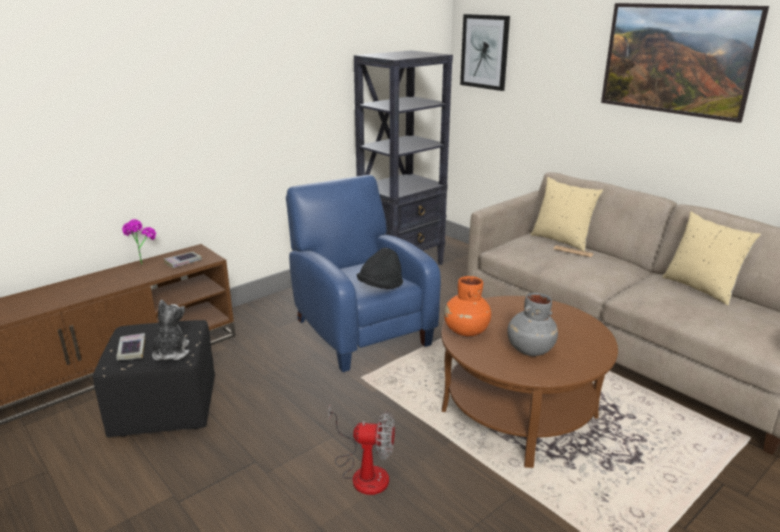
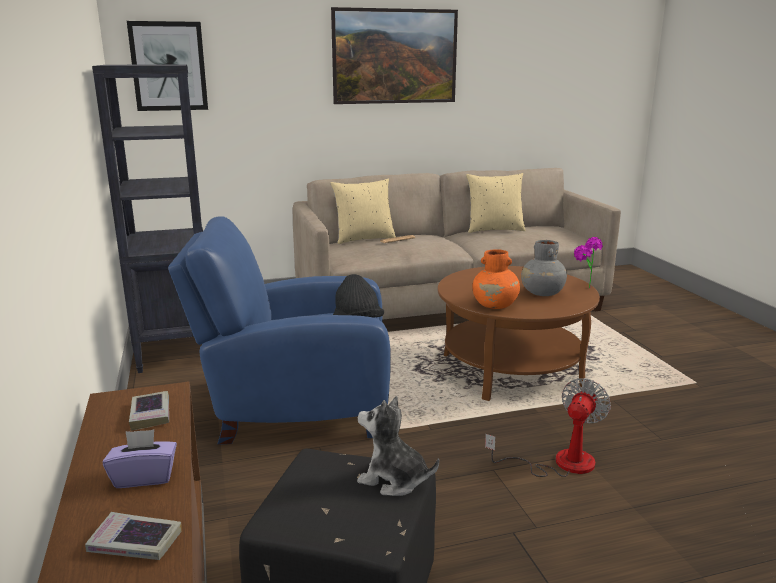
camera: 65 degrees left, 5 degrees down
book [116,333,146,360] -> book moved to [85,512,182,560]
potted plant [122,219,156,265] -> potted plant moved to [574,237,603,288]
none -> purple tissue box [103,430,177,488]

